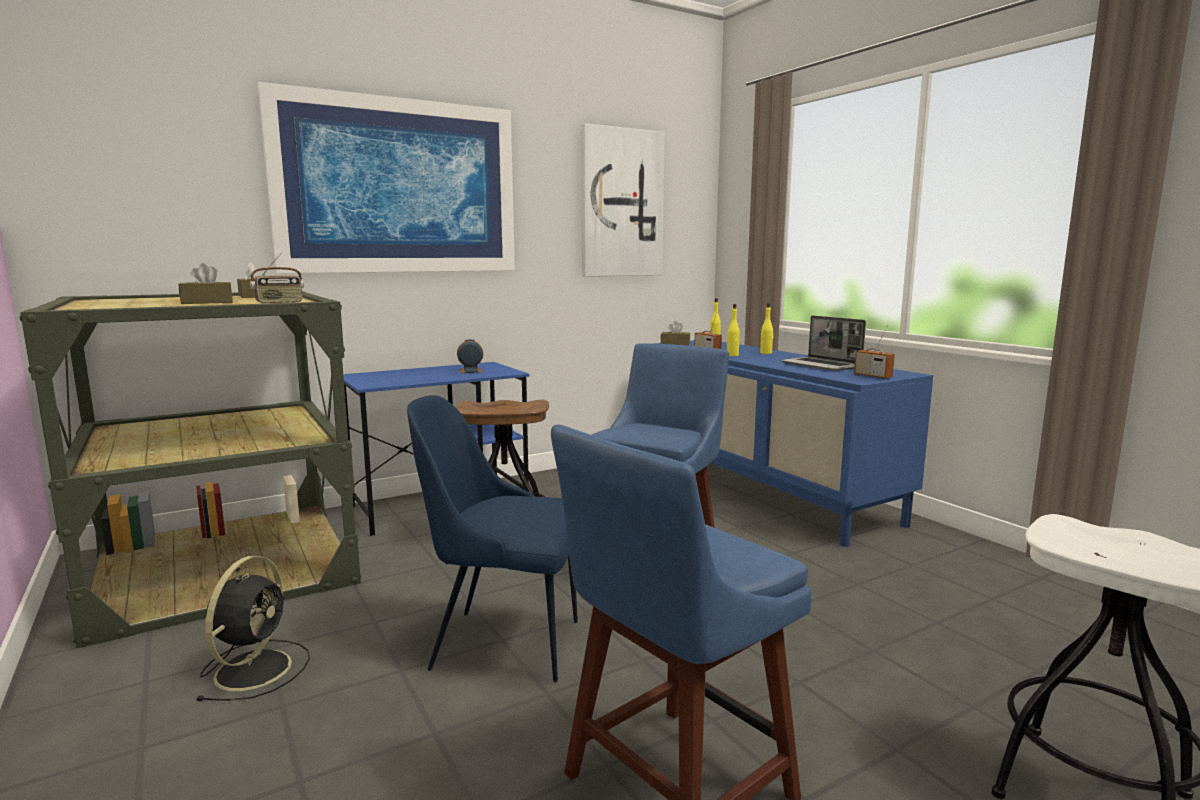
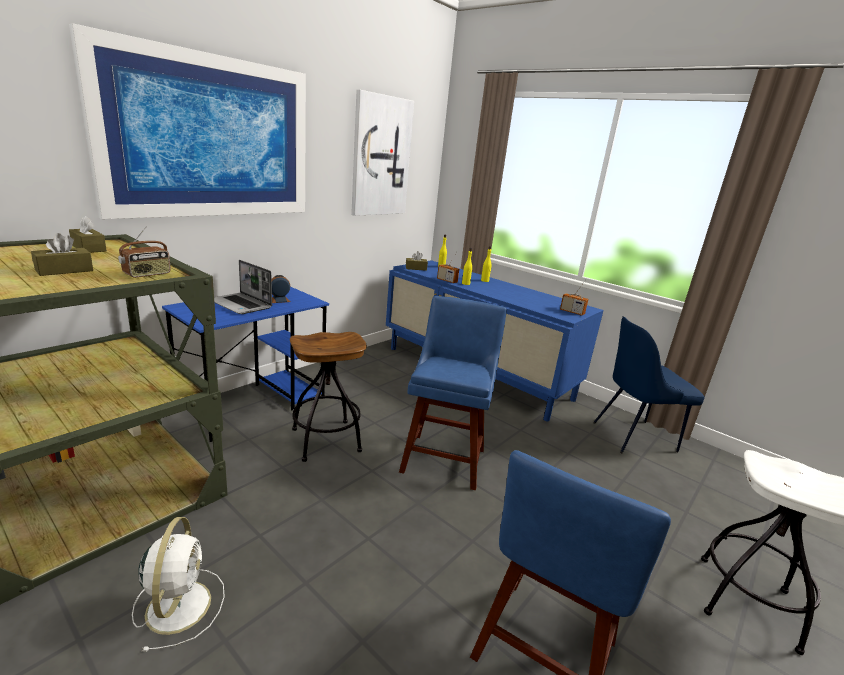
camera: 20 degrees left, 10 degrees up
black fan [195,556,310,701] -> white fan [132,517,225,652]
blue chair [407,395,578,683] -> blue chair moved to [593,316,705,453]
laptop [780,316,866,371] -> laptop moved to [214,260,272,314]

